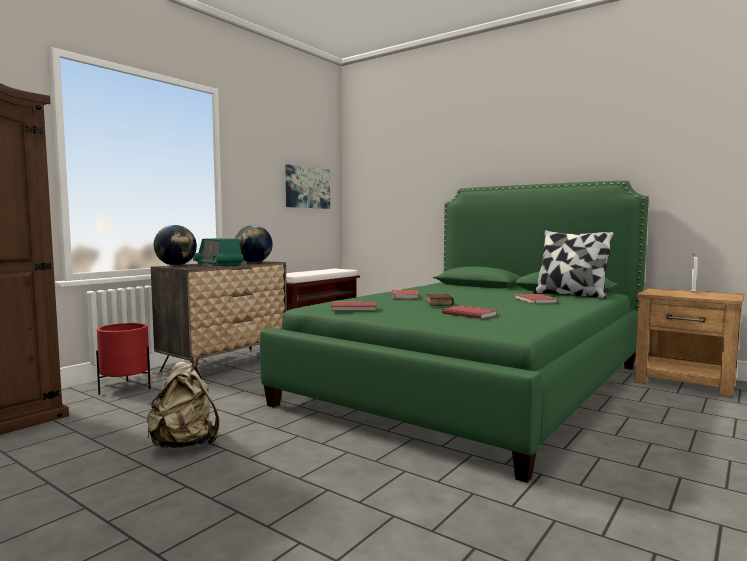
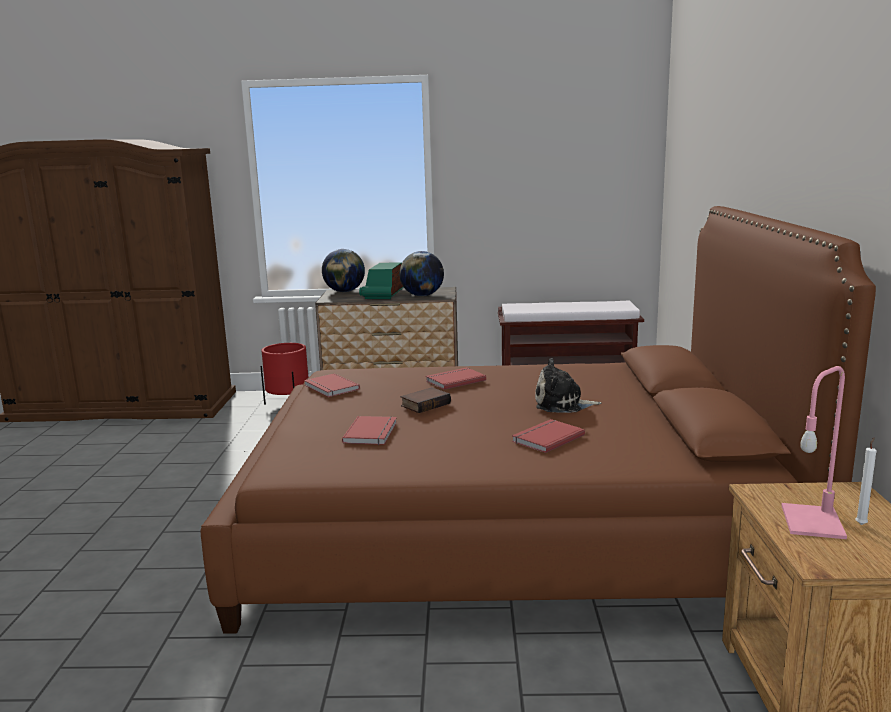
camera: 55 degrees right, 10 degrees up
beige backpack [147,357,219,448] -> none
green bed [260,181,649,483] -> brown bed [200,206,876,634]
picture [285,164,330,209] -> none
pillow [533,230,614,299] -> none
none -> plush toy [535,358,601,412]
none -> pink table lamp [781,366,847,539]

